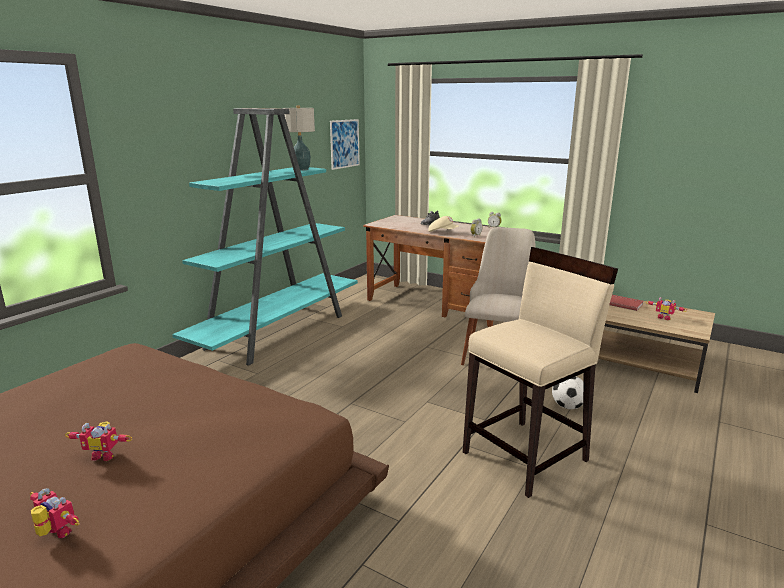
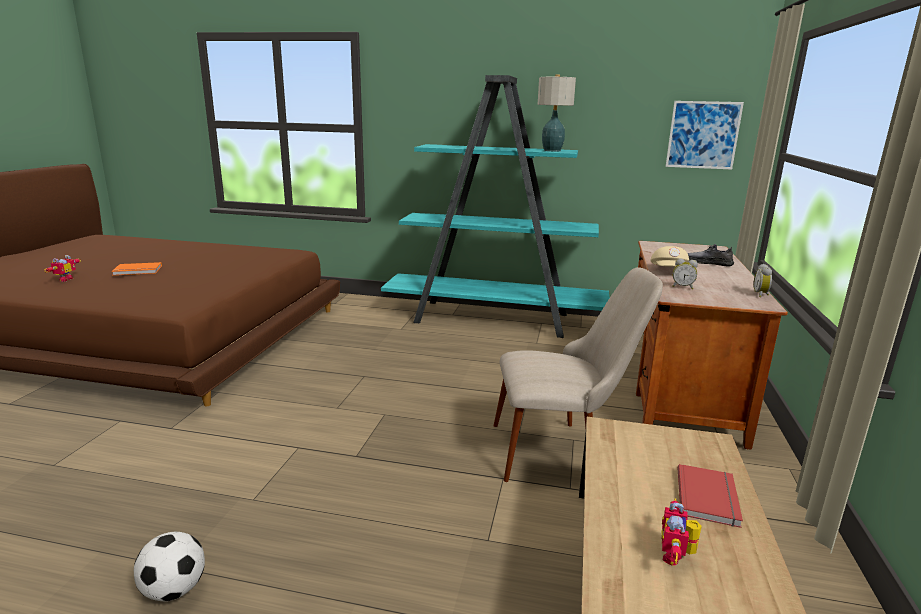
camera: 70 degrees right, 0 degrees up
toy robot [65,421,132,461] -> orange book [112,262,162,275]
beige stool [463,247,618,498] -> none
football [552,376,584,409] -> football moved to [134,532,205,601]

